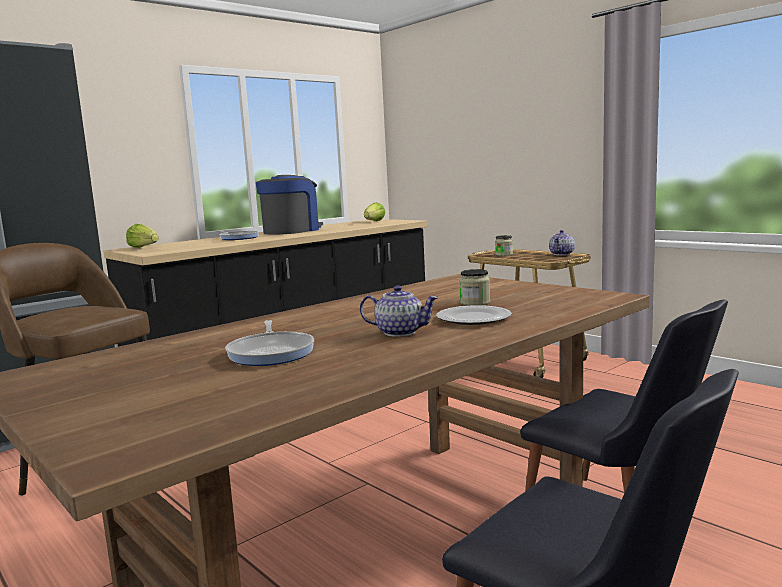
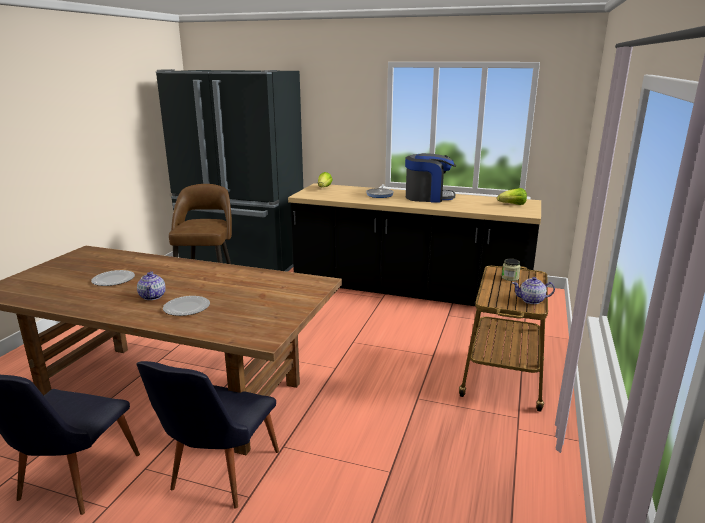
camera: 60 degrees right, 10 degrees up
frying pan [225,320,314,366] -> plate [91,270,135,286]
jar [459,269,490,306] -> none

